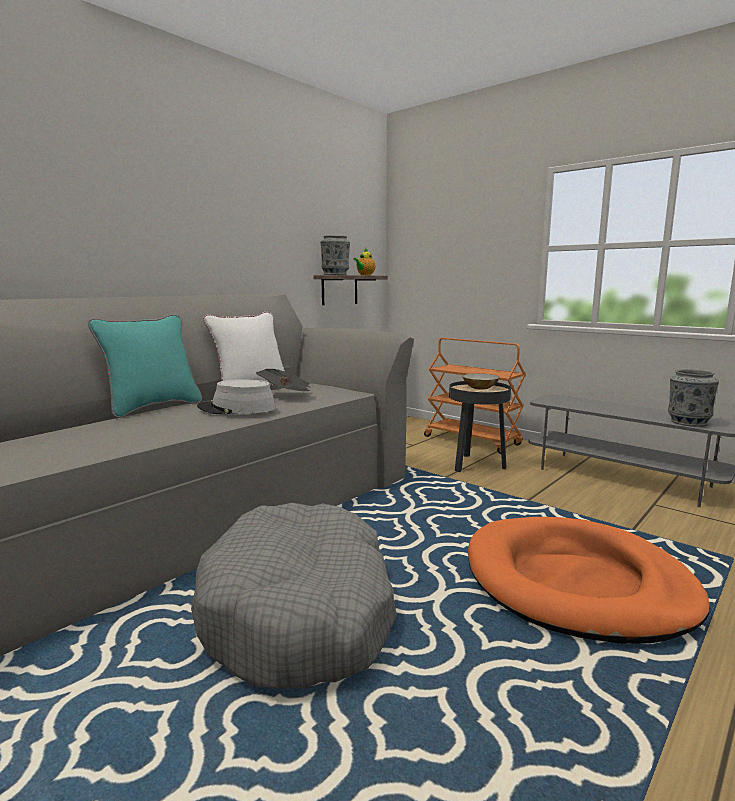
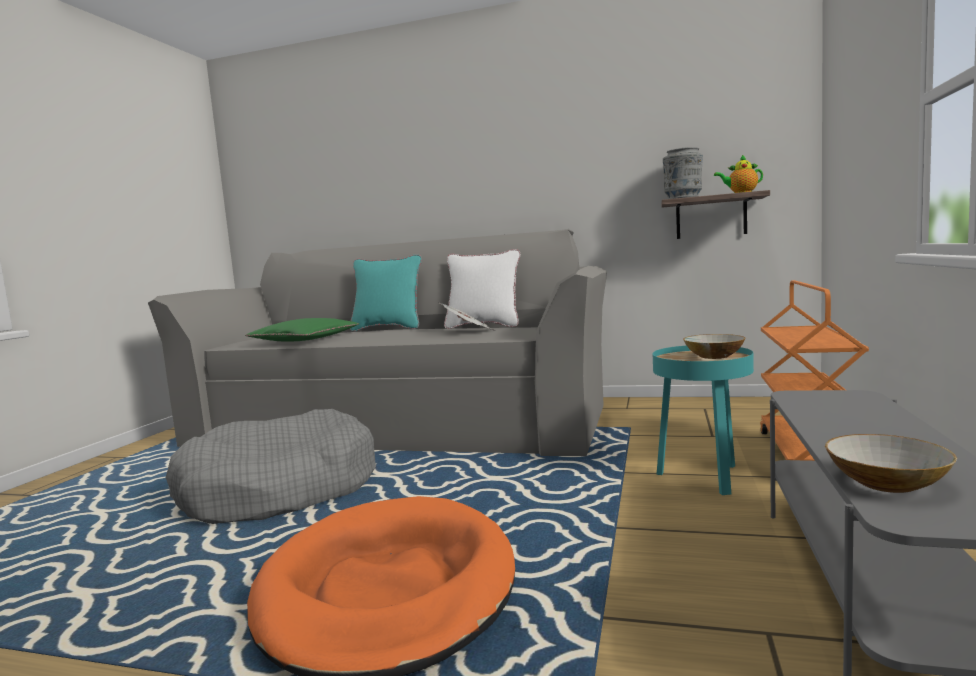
camera: 65 degrees right, 5 degrees down
grey hat [197,379,275,414] -> none
black side table [449,381,511,472] -> turquoise side table [653,346,754,495]
grey vase [668,369,719,427] -> bowl [825,434,957,493]
none -> green pillow [245,318,359,341]

